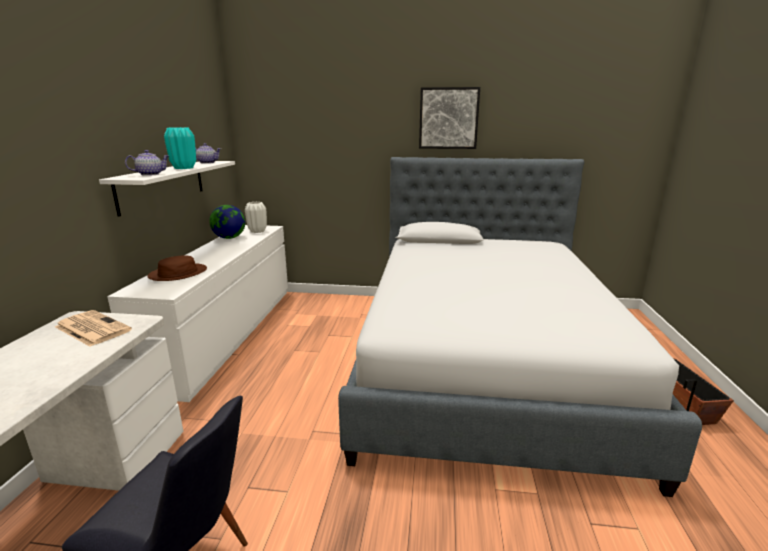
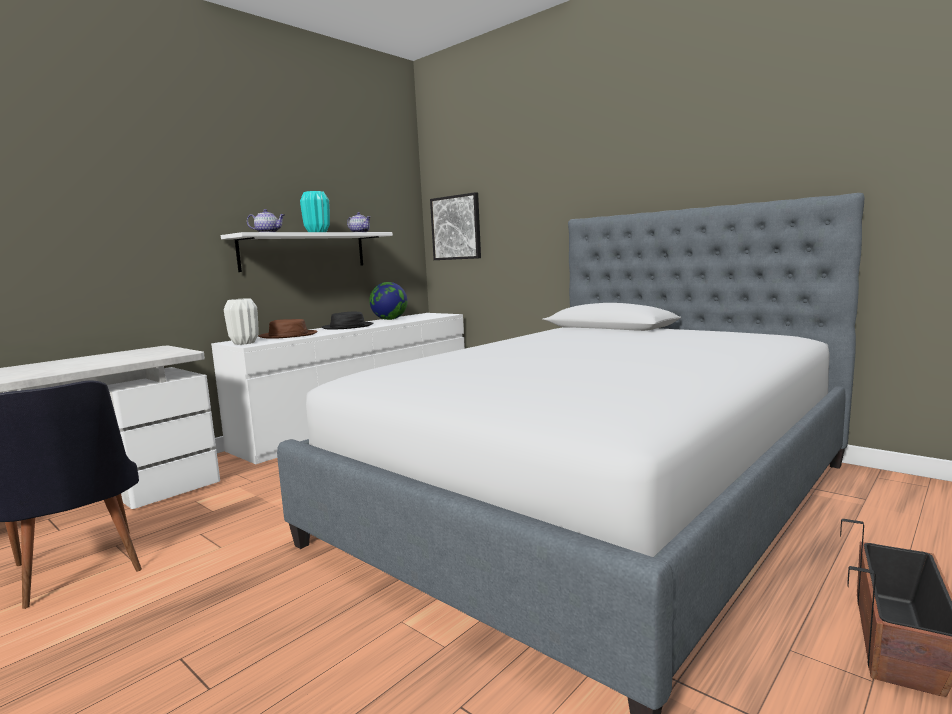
camera: 35 degrees right, 10 degrees down
newspaper [55,310,132,347] -> none
white vase [245,202,267,233] -> white vase moved to [224,298,258,345]
picture [419,87,480,149] -> picture moved to [430,192,481,260]
none -> black hat [321,312,374,330]

